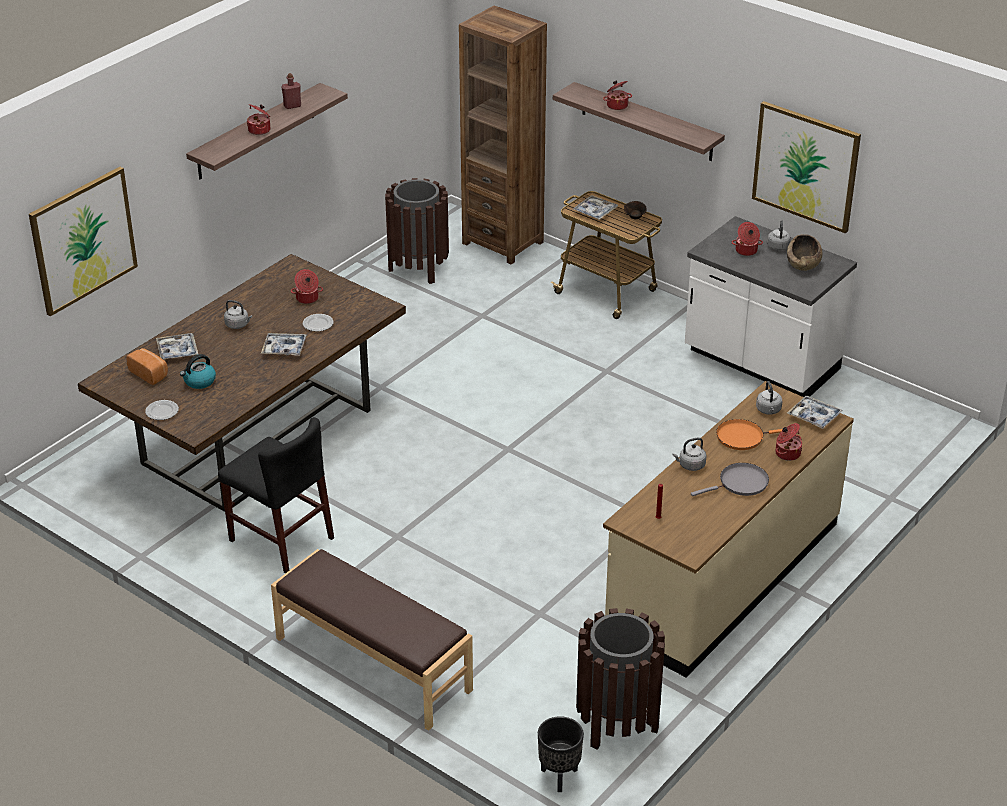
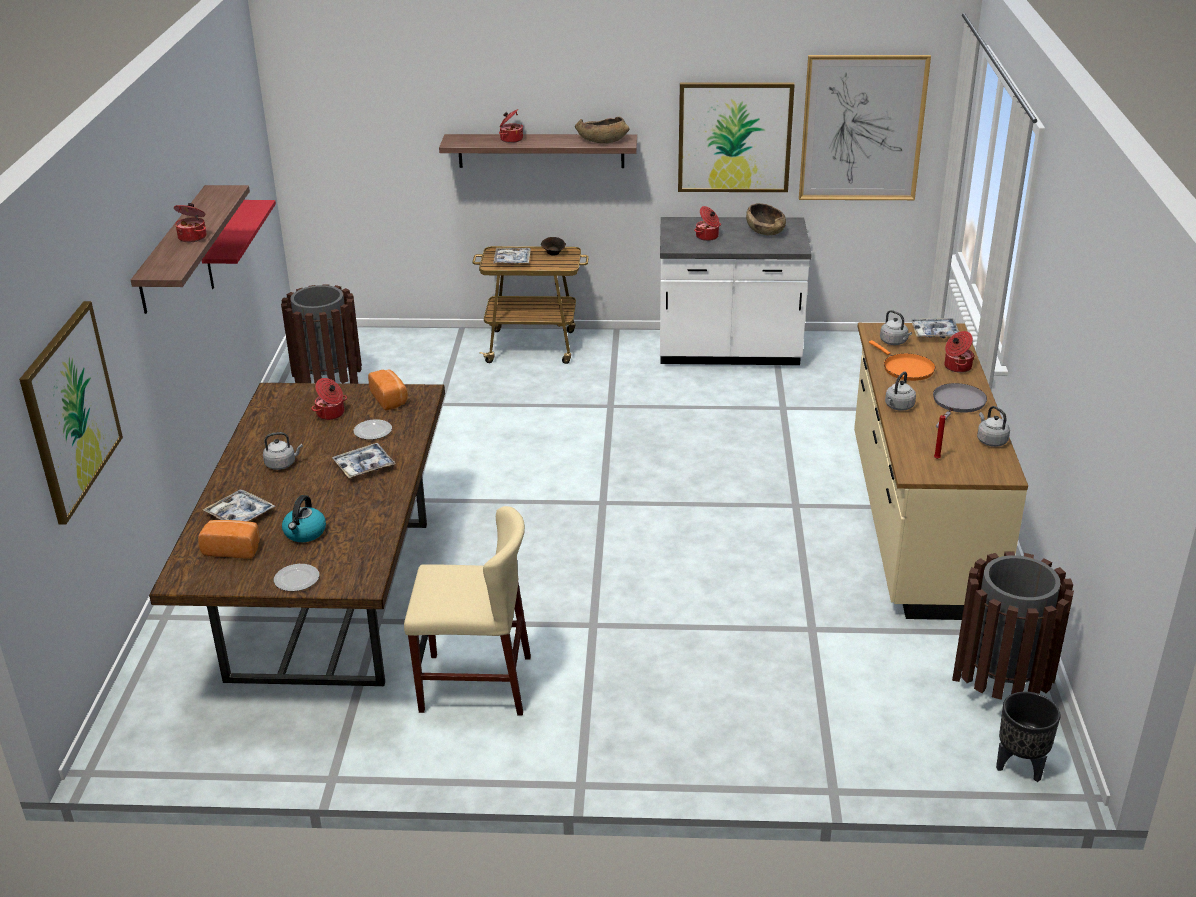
camera: 35 degrees left, 5 degrees down
black chair [218,417,334,573] -> beige chair [404,506,531,716]
brown bench [271,549,473,731] -> none
red bottle [282,73,301,109] -> none
brown bookcase [459,6,547,265] -> none
orange frying pan [716,419,782,450] -> orange frying pan turned 75 degrees counterclockwise [869,340,936,381]
grey kettle [767,220,791,251] -> grey kettle moved to [977,406,1010,447]
none -> red shelf [202,200,276,289]
none -> bread [368,369,408,410]
none -> brown bowl [575,117,629,143]
none -> picture [799,55,931,200]

